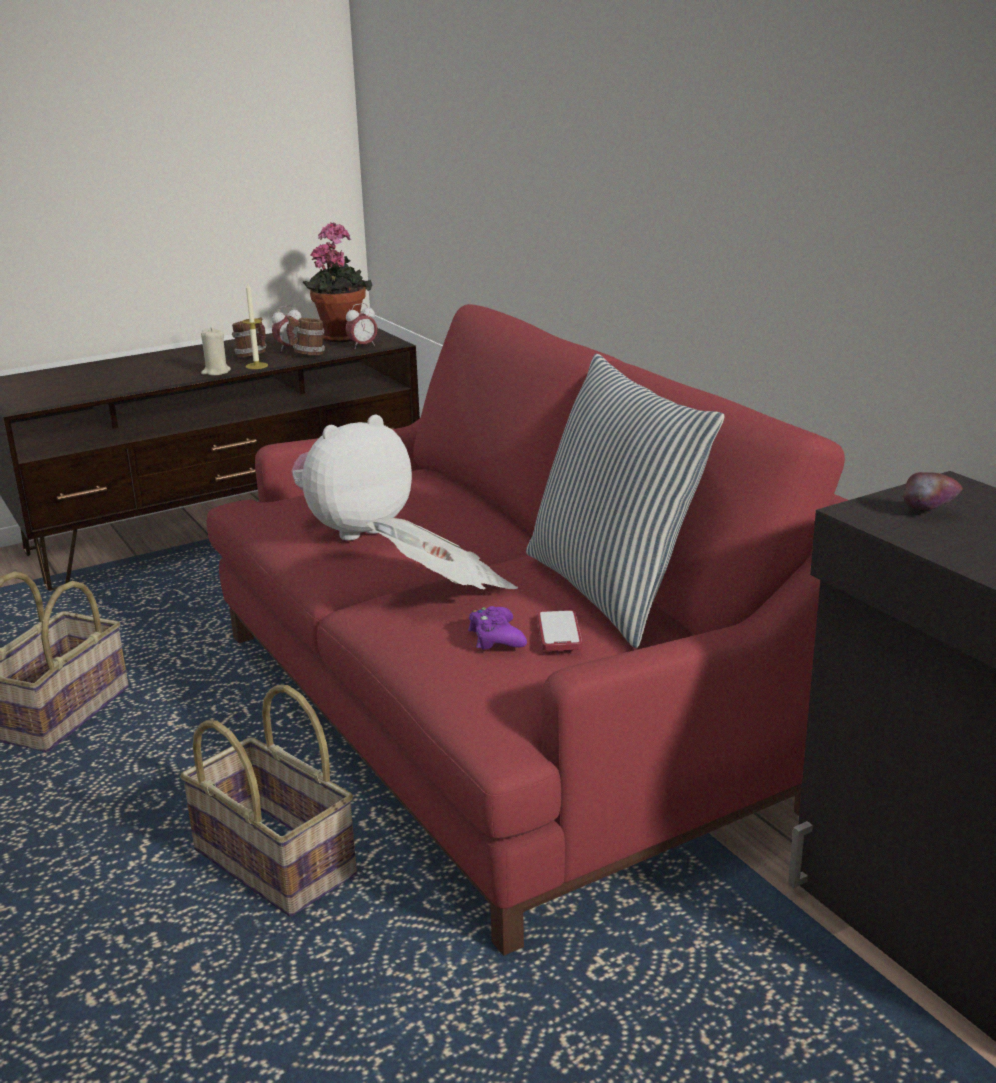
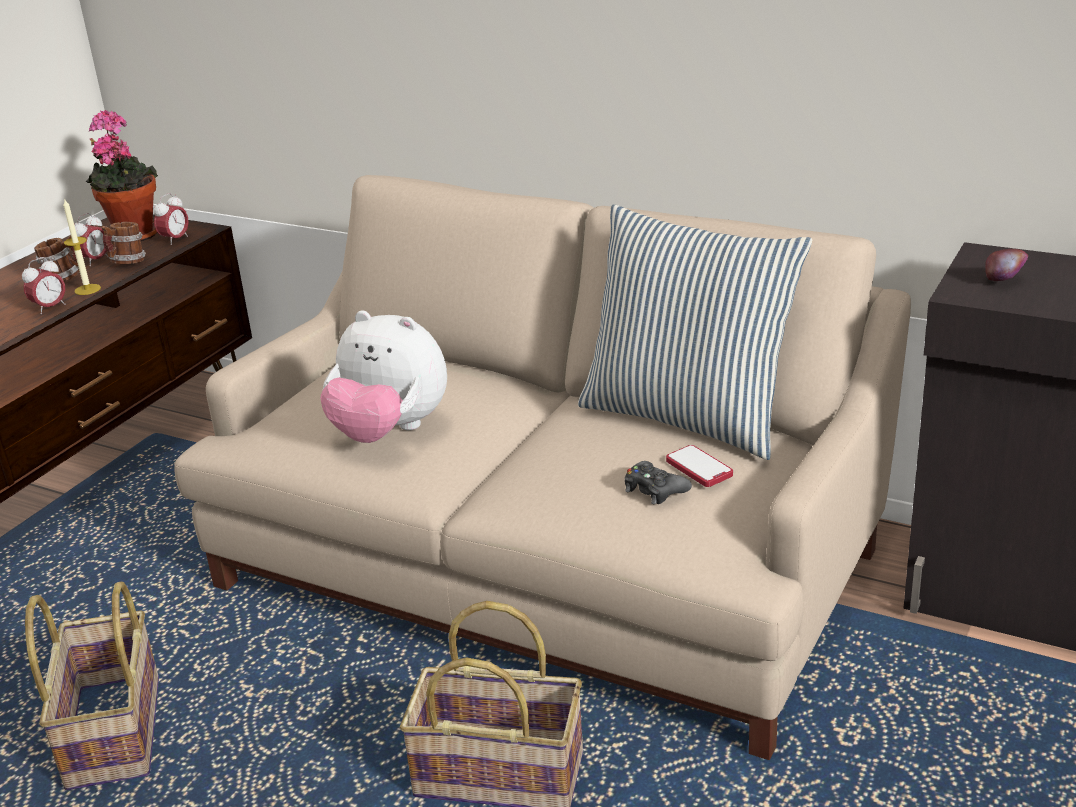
camera: 30 degrees left, 5 degrees up
beige candle [201,328,231,375] -> alarm clock [22,257,66,314]
red sofa [207,304,848,956] -> beige sofa [174,175,911,760]
plush toy [291,415,412,541] -> plush toy turned 90 degrees counterclockwise [320,310,447,443]
newspaper [366,518,518,590] -> none
purple game controller [468,606,527,650] -> black game controller [625,461,692,505]

